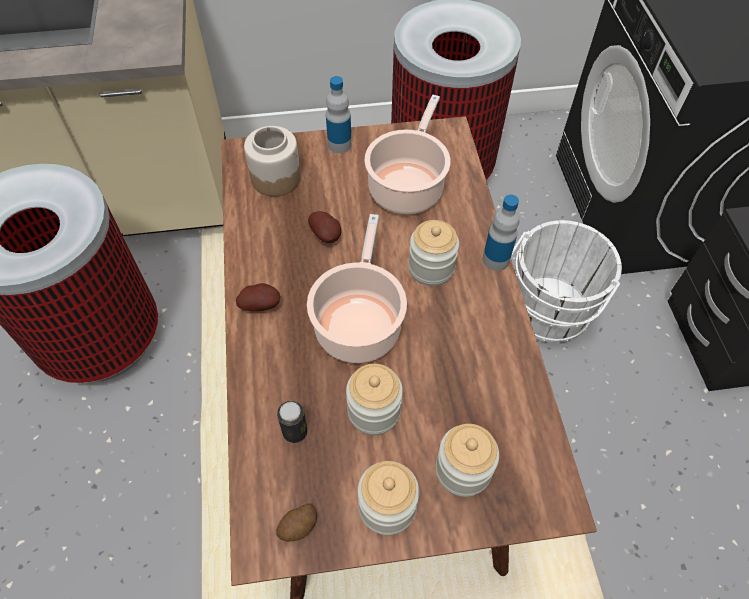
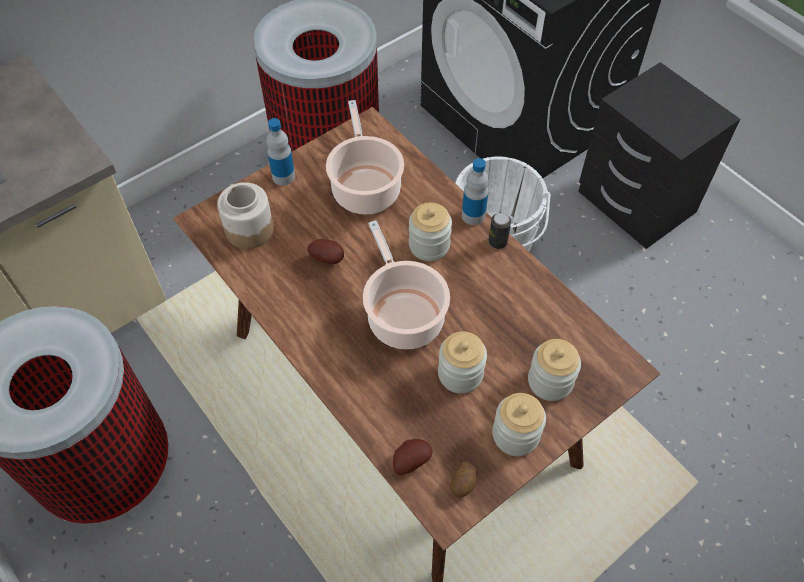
camera: 30 degrees left, 0 degrees up
potato [236,283,280,311] -> potato moved to [393,439,432,475]
can [277,401,308,443] -> can moved to [488,213,511,249]

